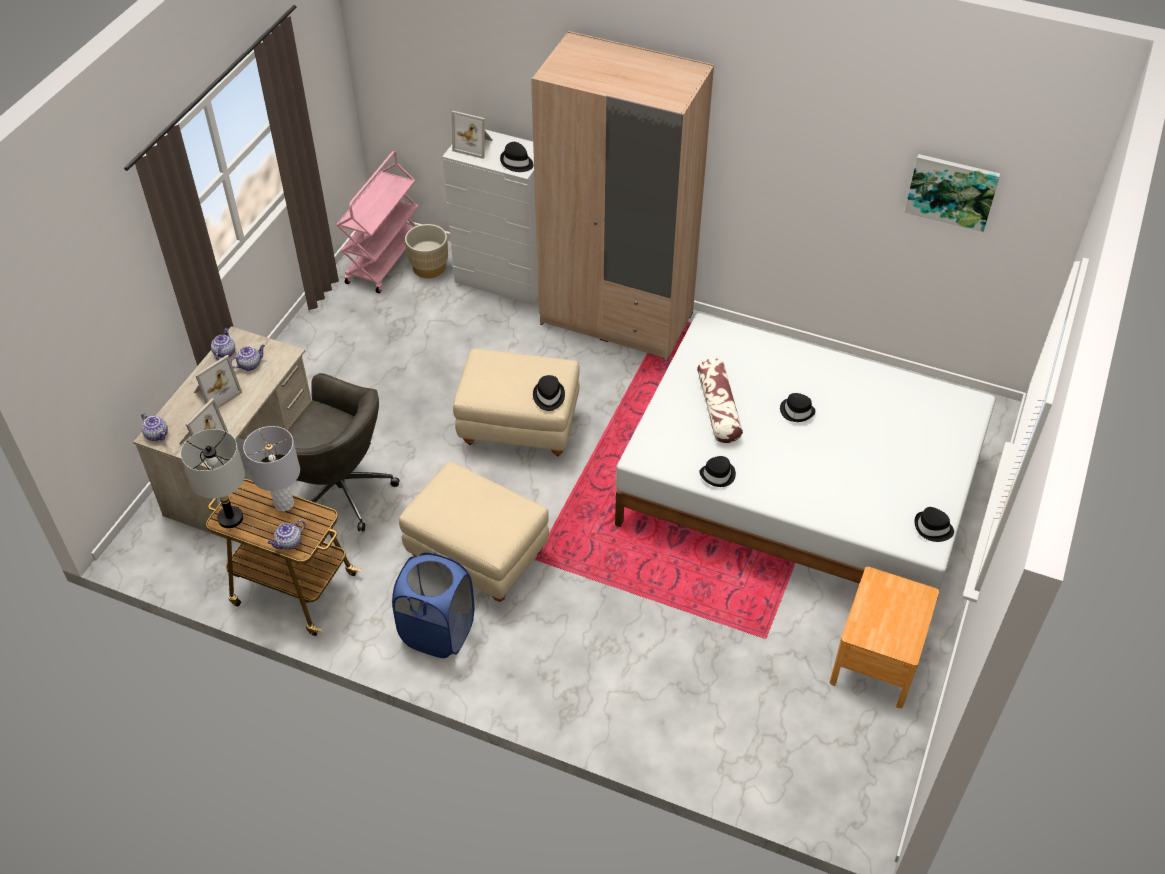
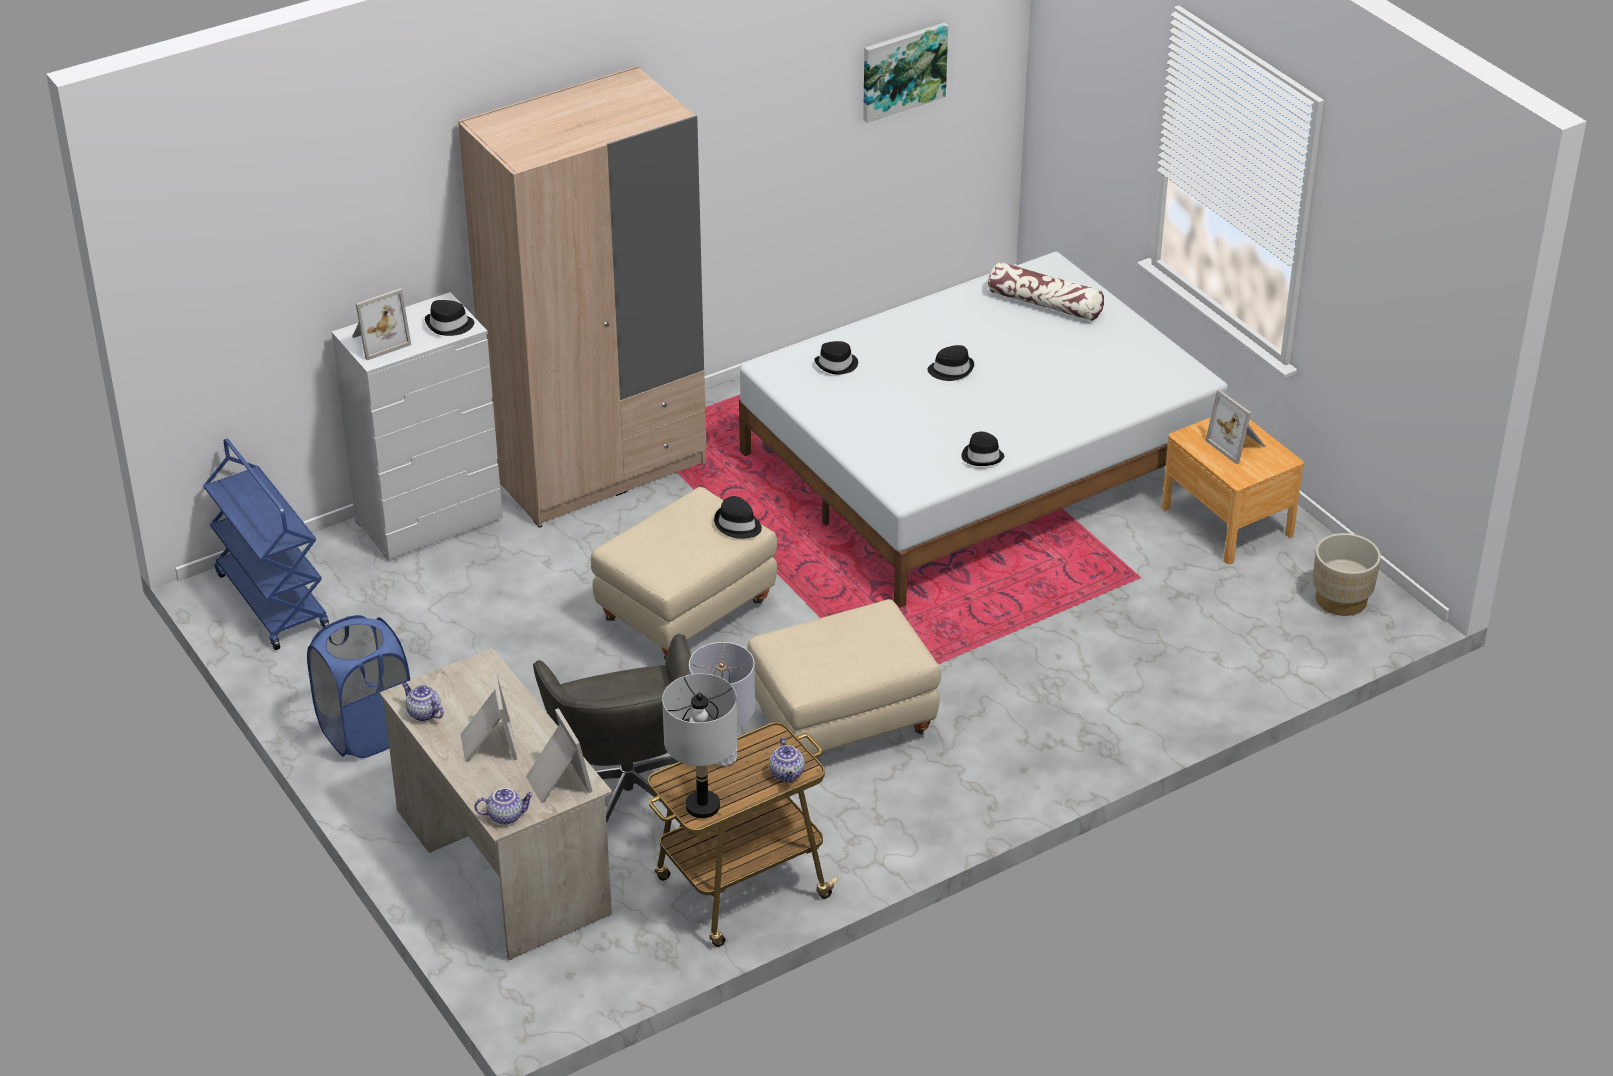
camera: 55 degrees left, 10 degrees down
teapot [231,345,265,371] -> none
grey office chair [261,373,400,532] -> grey office chair turned 105 degrees clockwise [533,634,691,827]
pink cart [337,151,418,293] -> blue cart [203,438,329,650]
blue laundry basket [392,553,475,658] -> blue laundry basket moved to [307,615,410,758]
beige planter [405,224,448,278] -> beige planter moved to [1313,533,1381,616]
pillow [697,358,743,443] -> pillow moved to [988,262,1104,321]
black hat [914,507,954,542] -> black hat moved to [814,341,858,375]
none -> picture frame [1205,389,1266,464]

